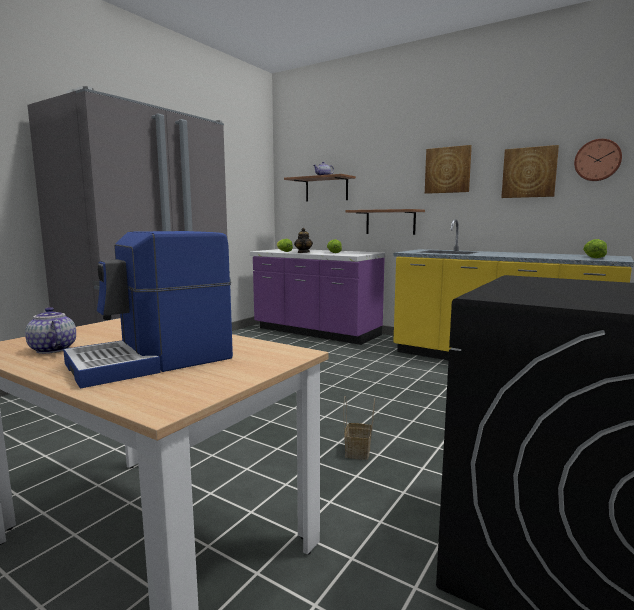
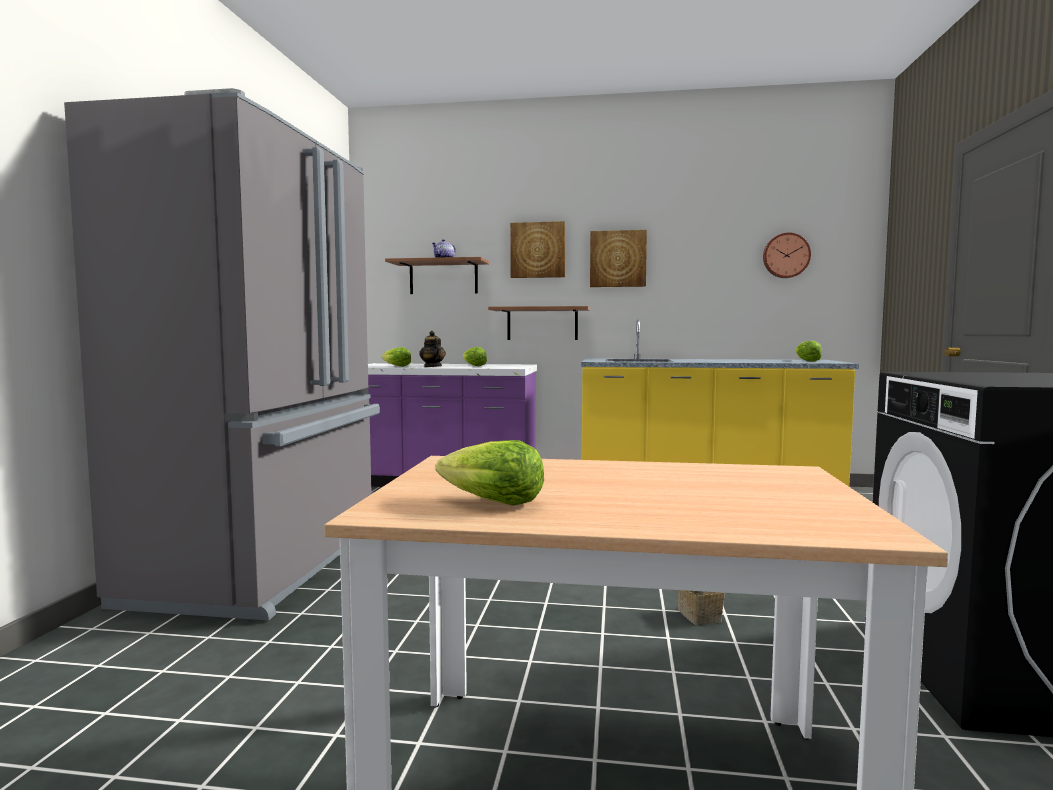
camera: 25 degrees left, 5 degrees down
teapot [25,307,76,354] -> lettuce [436,440,544,506]
coffee machine [63,231,233,388] -> none
picture [501,145,559,198] -> picture moved to [510,221,565,278]

